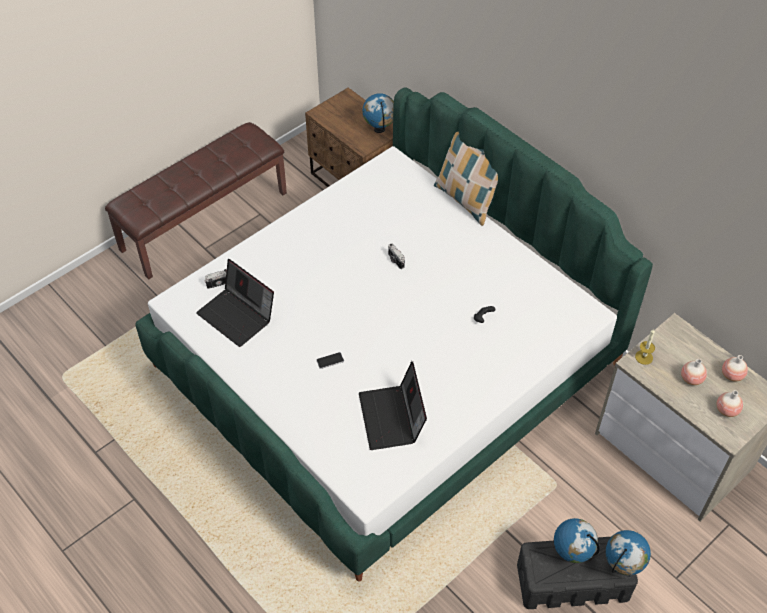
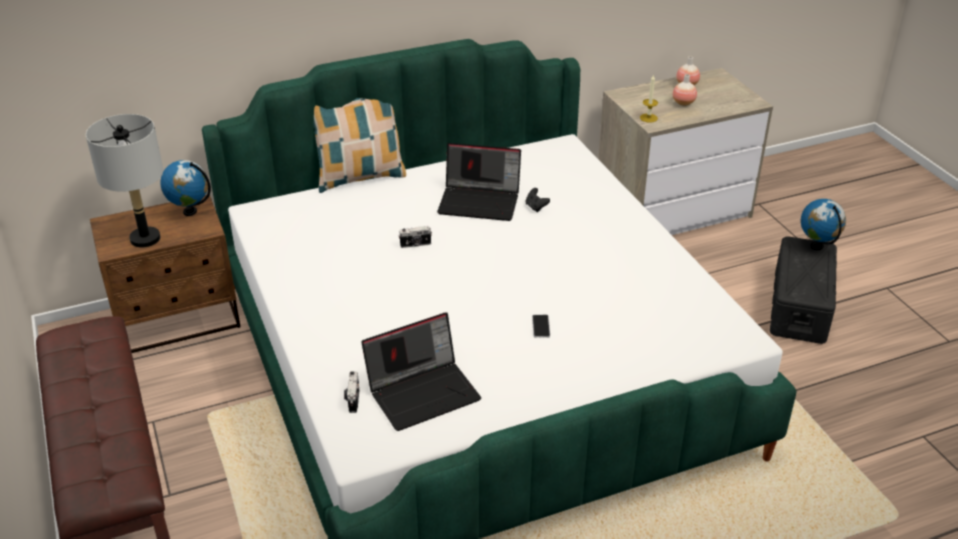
camera: 70 degrees left, 15 degrees down
laptop [359,361,427,450] -> laptop moved to [437,143,521,221]
globe [554,518,600,563] -> none
vase [717,390,743,417] -> none
none -> grey table lamp [86,114,163,247]

